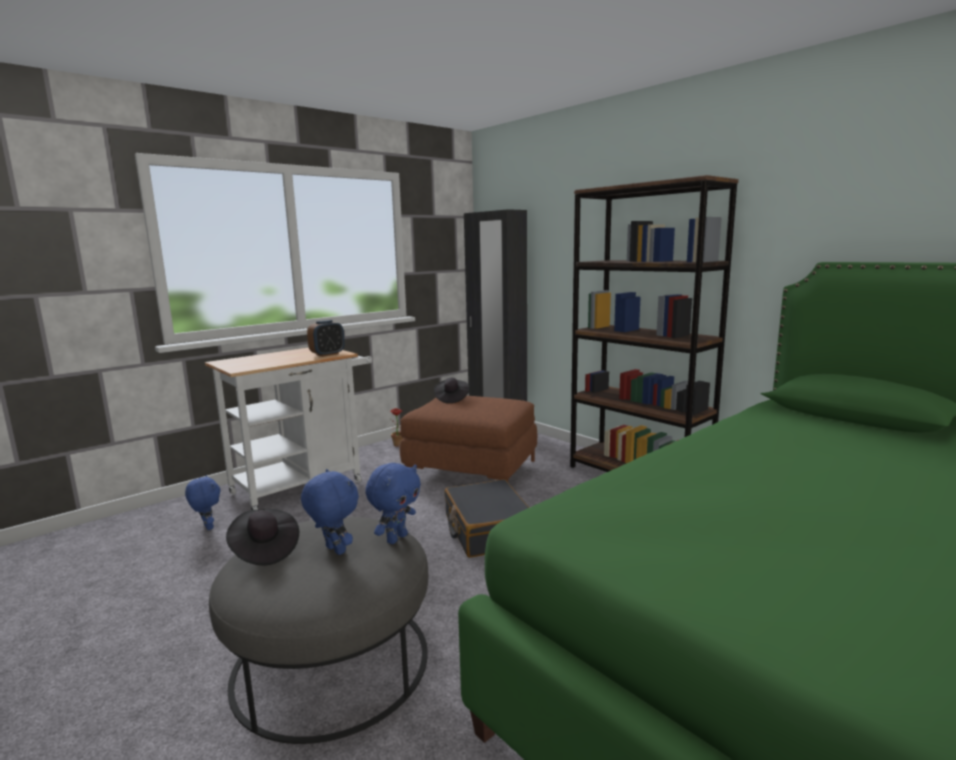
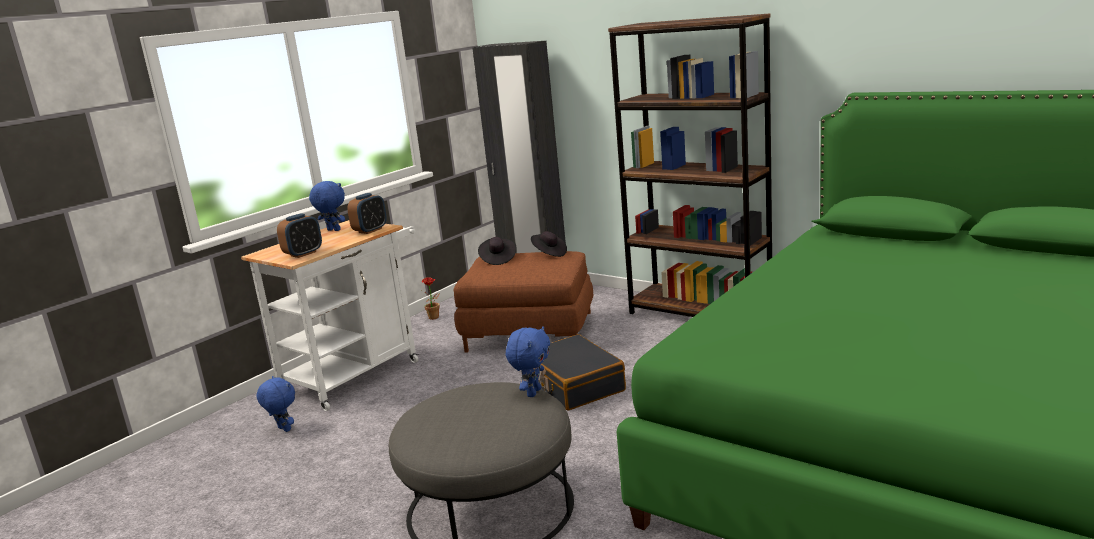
camera: 10 degrees left, 5 degrees up
black hat [226,509,299,565] -> black hat moved to [531,231,567,257]
blue plush toy [301,469,359,555] -> blue plush toy moved to [309,181,345,231]
none -> alarm clock [277,213,322,258]

